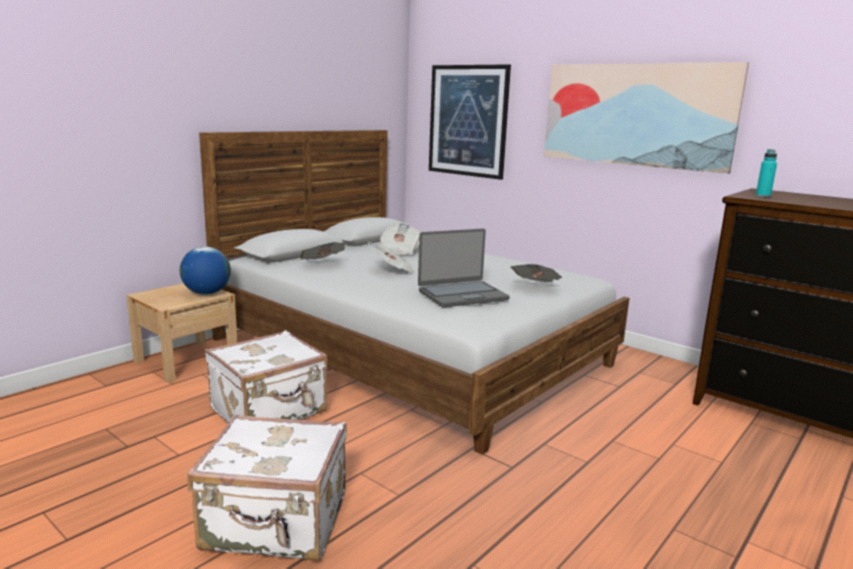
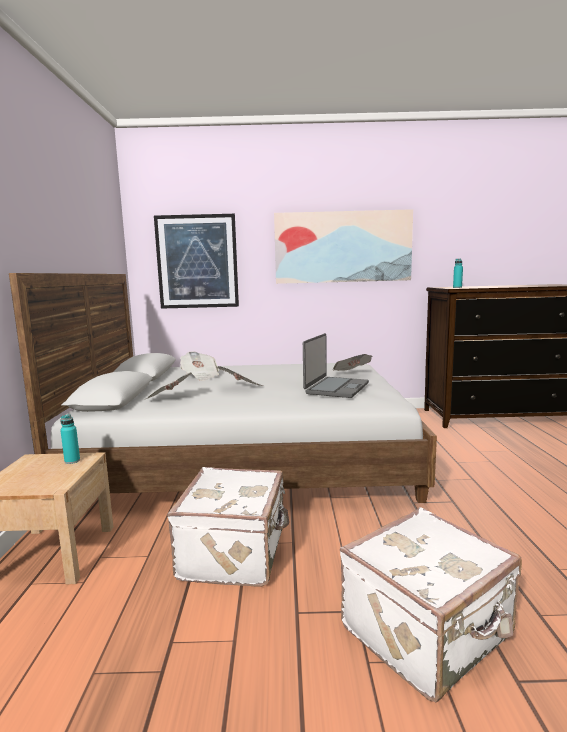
camera: 40 degrees left, 5 degrees down
globe [180,246,231,295] -> turquoise bottle [60,414,80,464]

